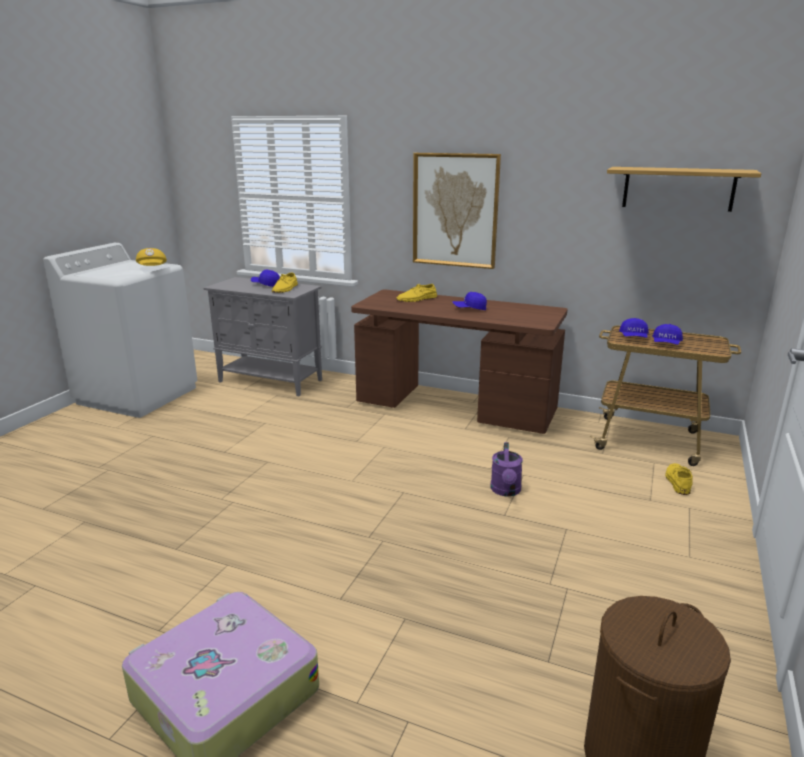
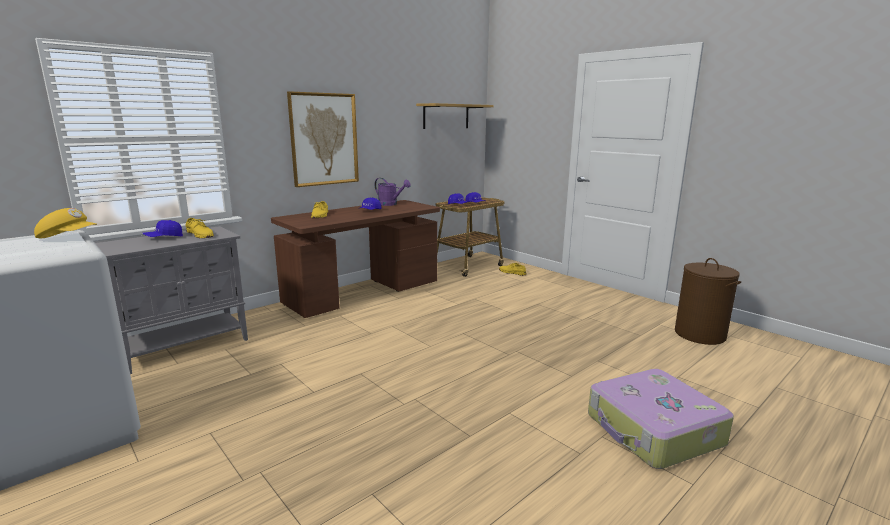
camera: 65 degrees left, 5 degrees down
purple watering can [491,442,523,496] -> purple watering can moved to [374,178,411,206]

